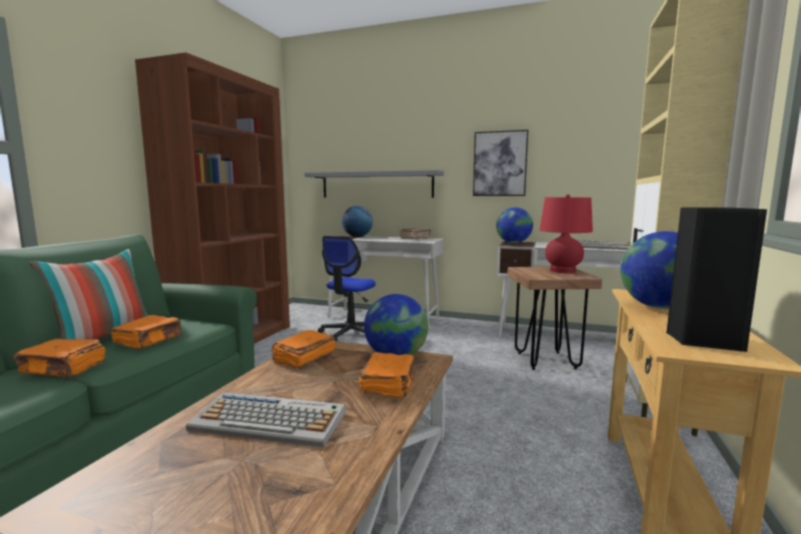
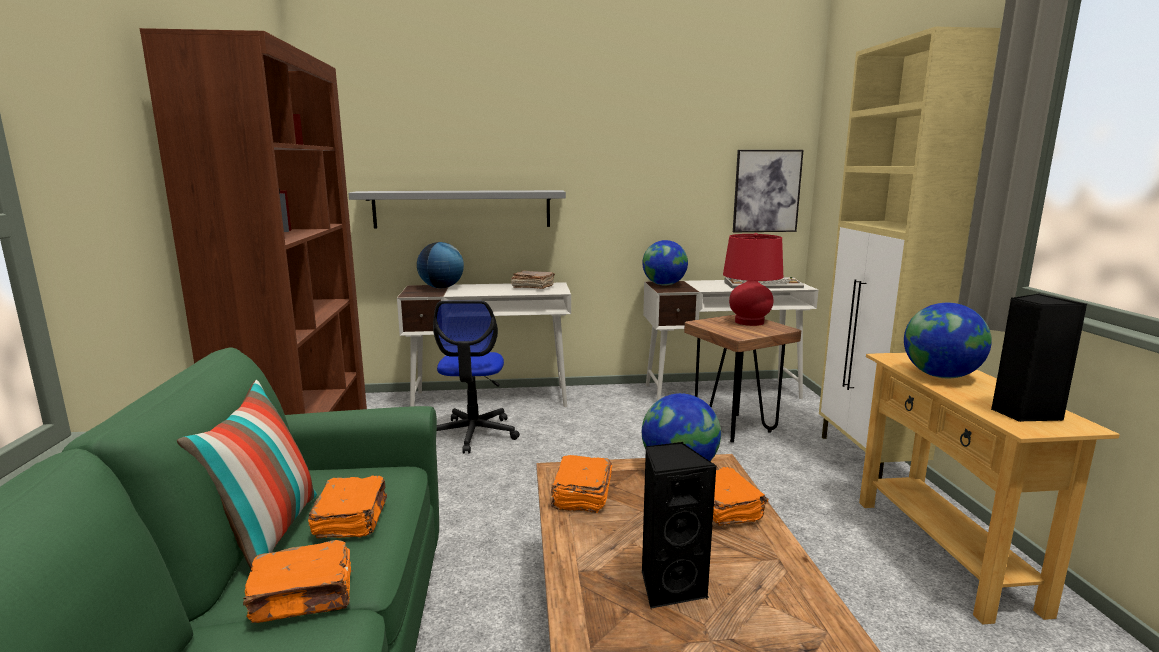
camera: 25 degrees left, 5 degrees up
keyboard [186,392,346,448] -> black speaker [642,442,717,609]
picture [473,130,528,196] -> picture moved to [733,150,804,232]

